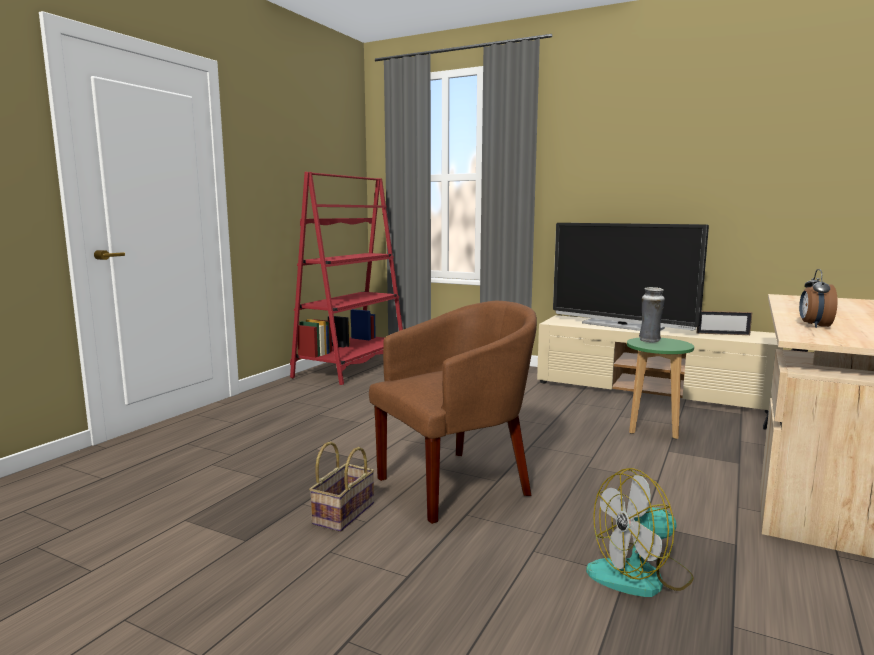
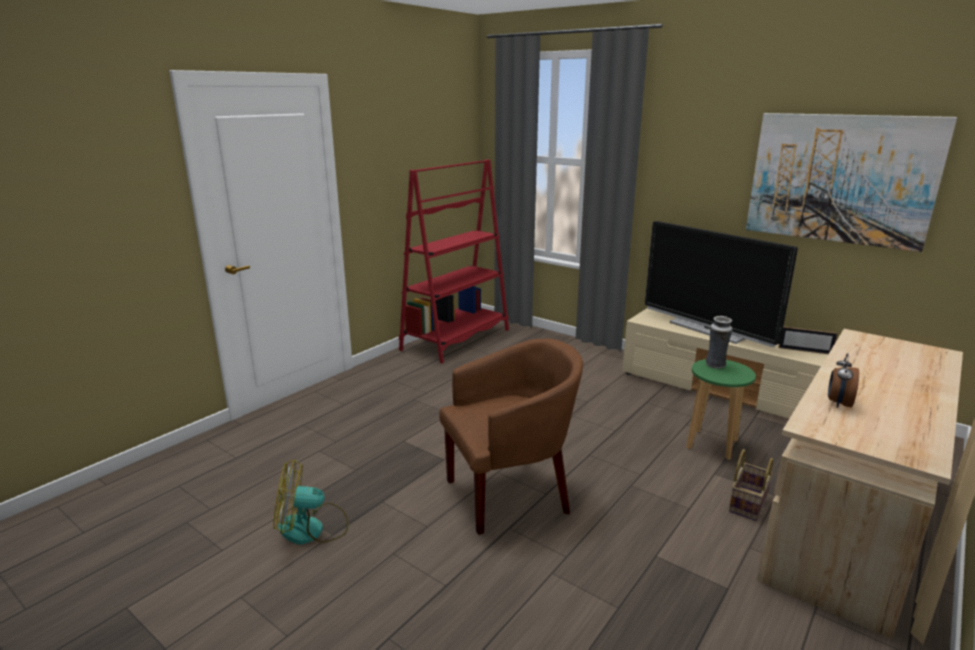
camera: 10 degrees right, 10 degrees up
basket [309,441,374,532] -> basket moved to [729,449,773,521]
fan [586,468,694,597] -> fan moved to [273,459,349,545]
none -> picture [746,113,957,252]

